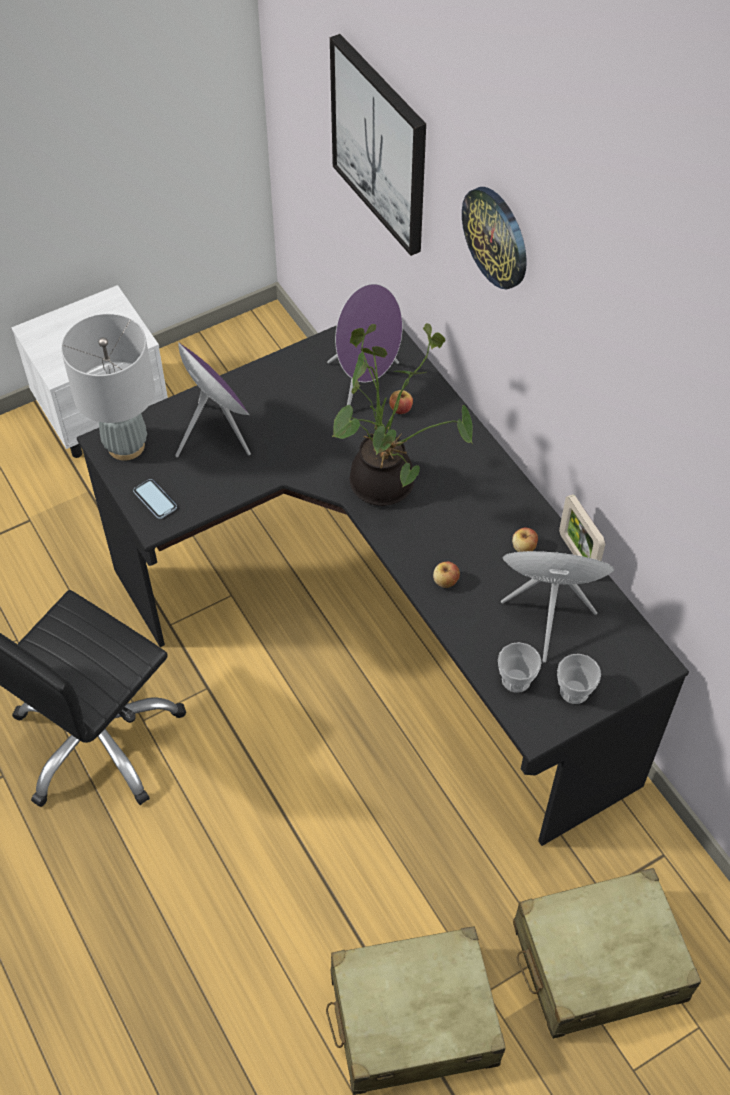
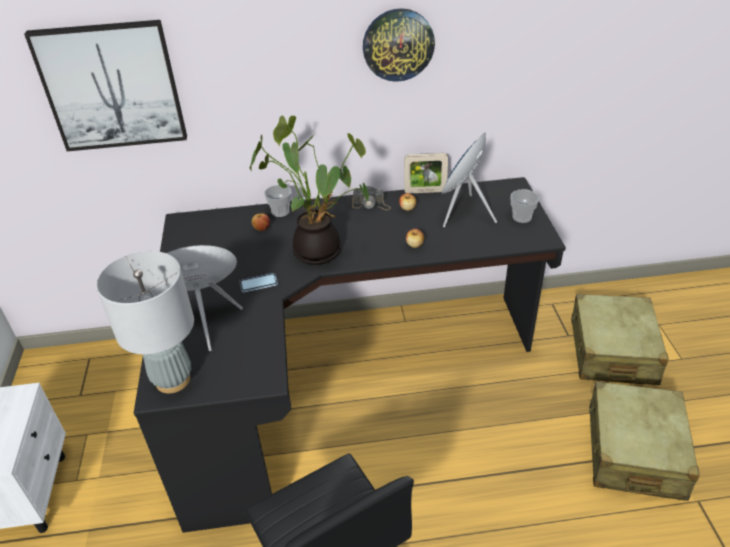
camera: 65 degrees left, 15 degrees down
phone [133,479,177,519] -> phone moved to [239,273,278,292]
purple speaker [327,284,403,405] -> none
wall clock [462,187,527,290] -> wall clock moved to [363,8,435,82]
cup [498,642,542,693] -> cup moved to [264,185,291,217]
none -> camera [352,186,391,210]

